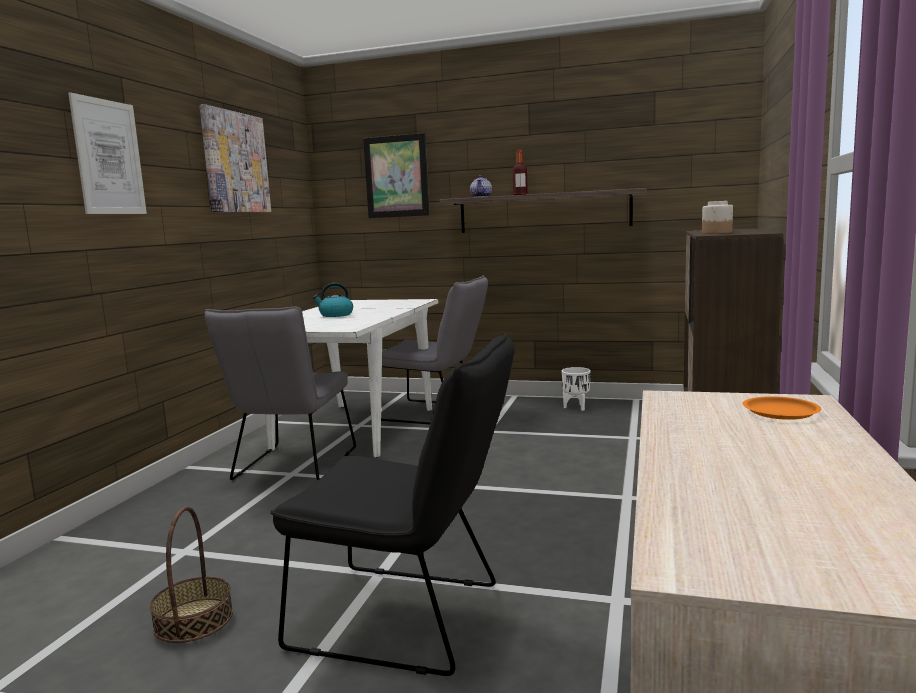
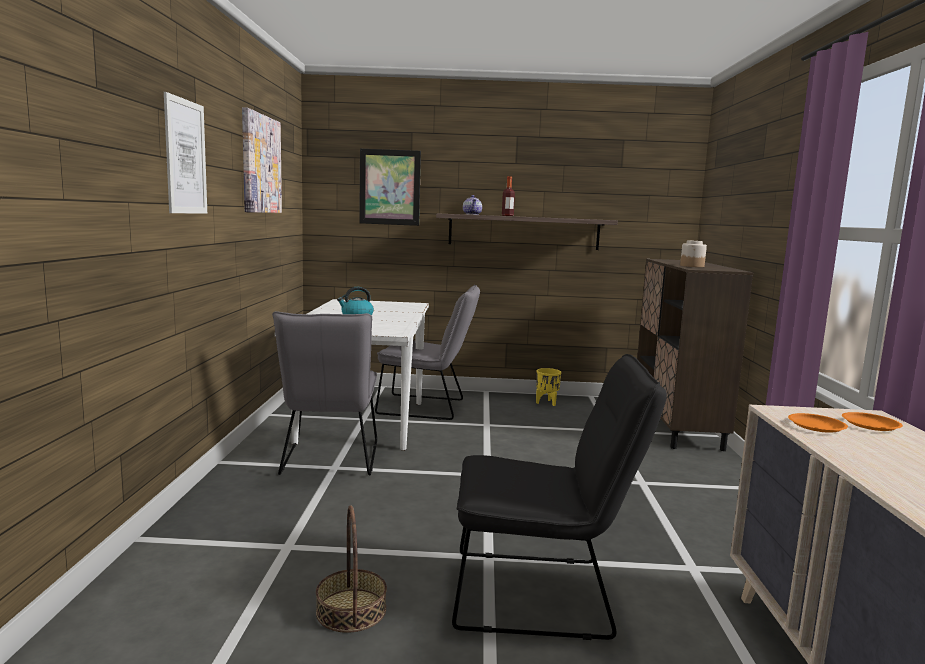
camera: 15 degrees left, 0 degrees up
white planter [561,367,591,411] -> yellow planter [536,368,562,406]
none -> orange plate [788,413,848,433]

